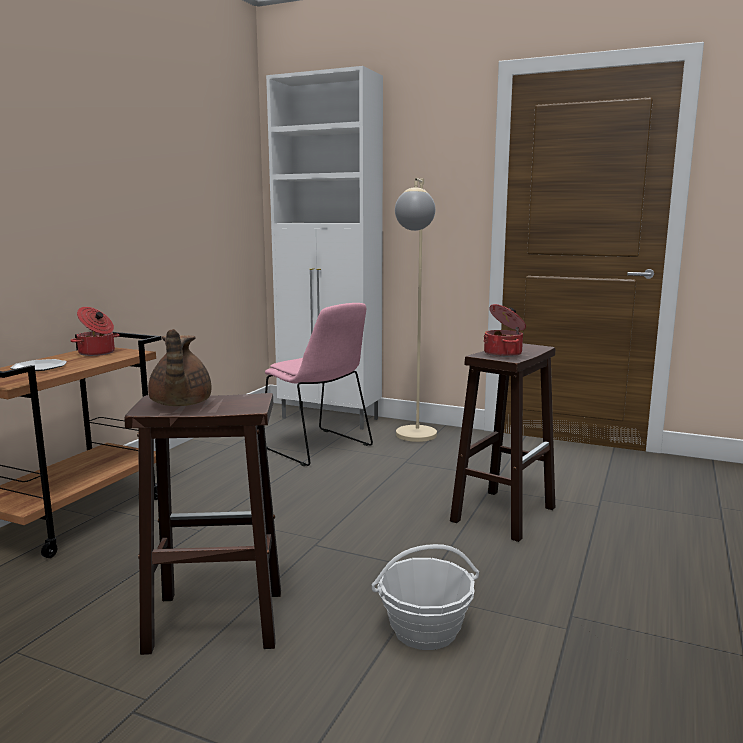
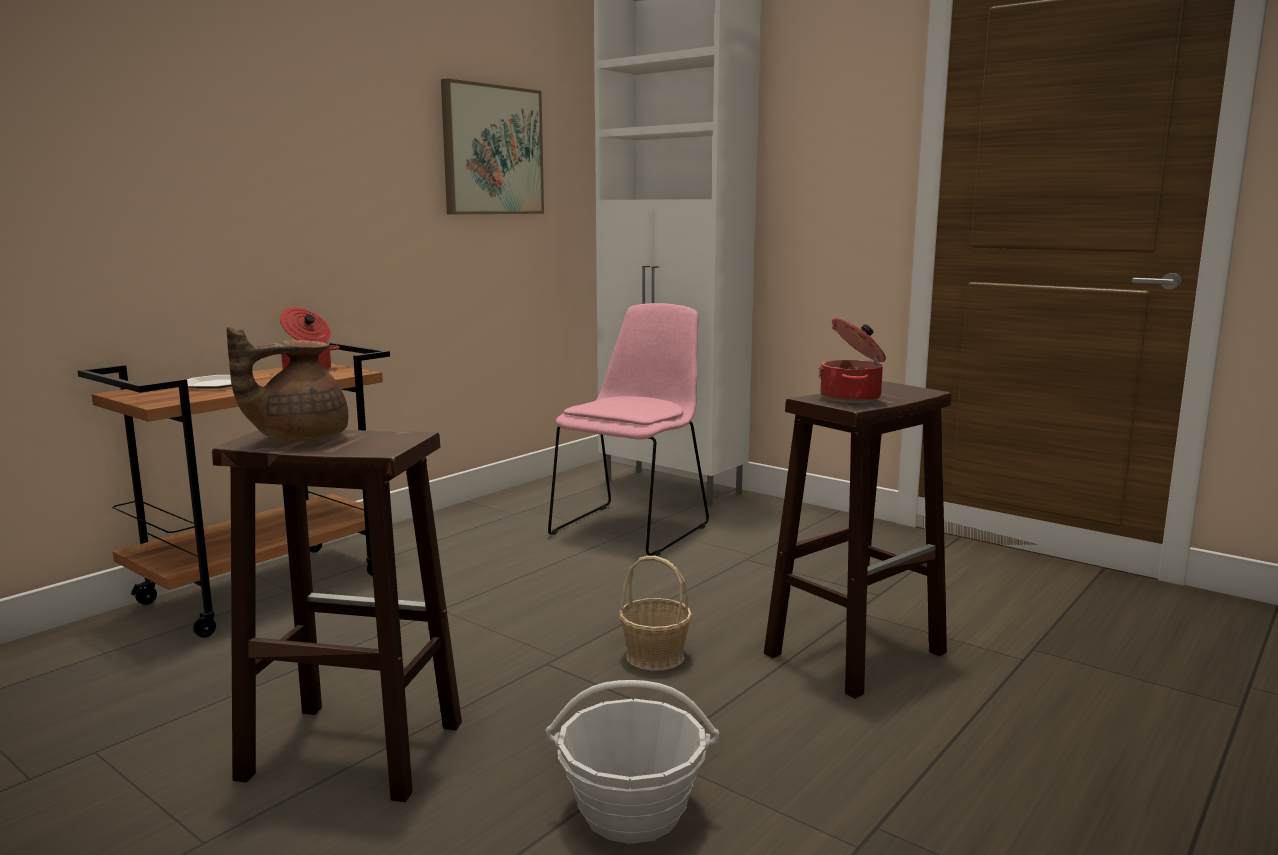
camera: 15 degrees right, 0 degrees up
brown teapot [148,329,212,406] -> brown teapot turned 45 degrees clockwise [226,327,348,442]
pink chair [264,303,373,466] -> pink chair turned 120 degrees counterclockwise [548,303,709,556]
beige floor lamp [395,178,437,442] -> none
none -> picture [441,78,544,214]
none -> basket [619,556,692,671]

